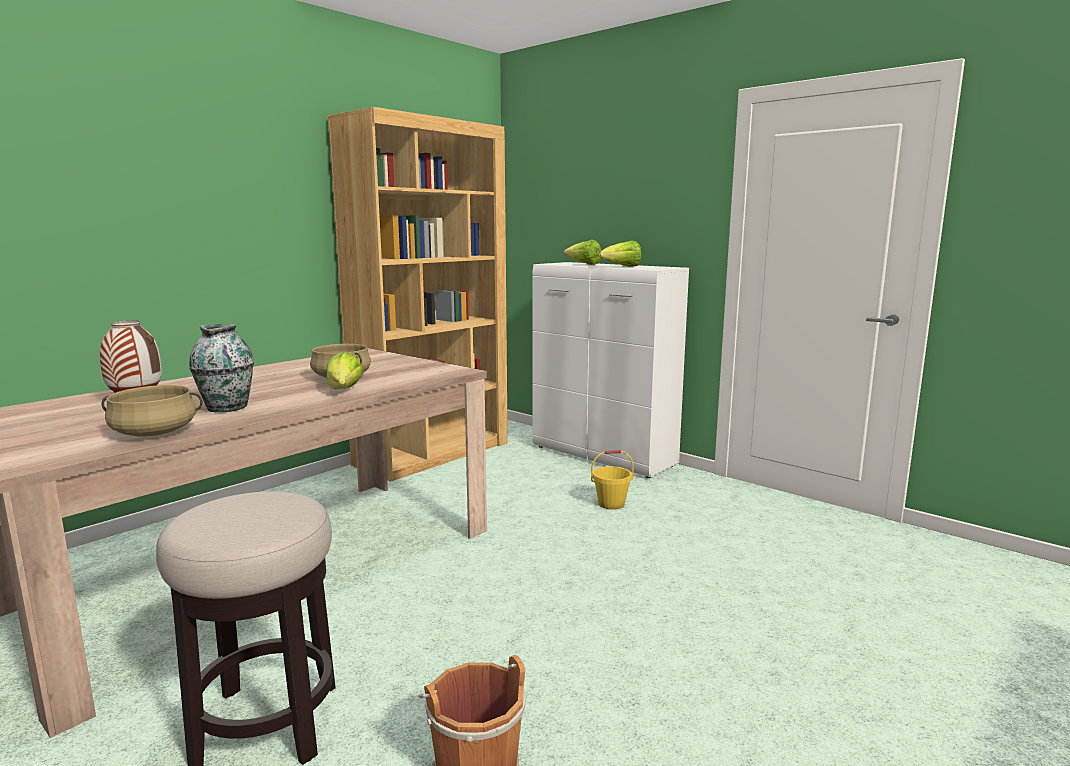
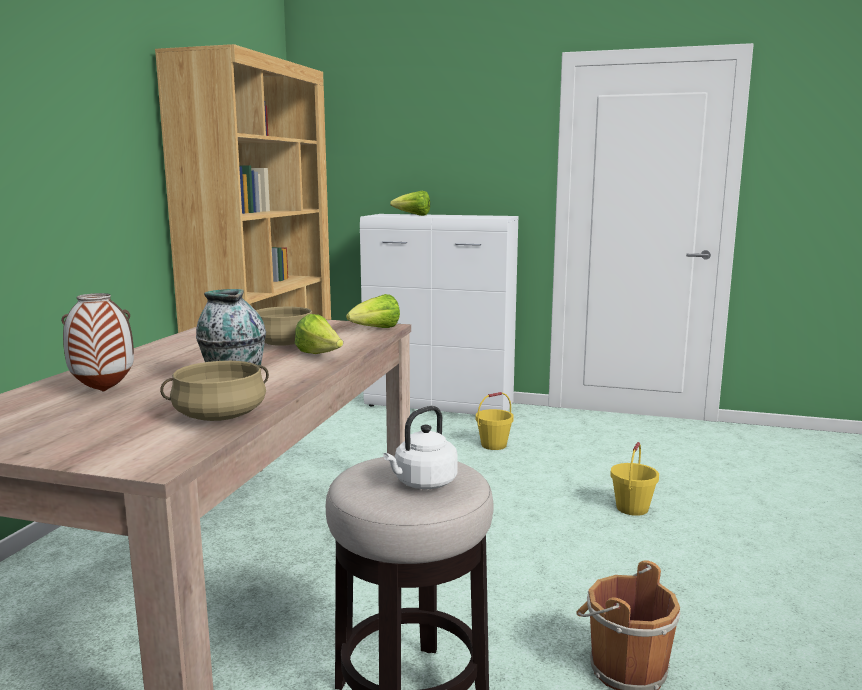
camera: 25 degrees left, 0 degrees up
lettuce [599,241,641,267] -> lettuce moved to [346,294,400,328]
none -> white kettle [383,406,458,489]
none -> yellow bucket [610,442,659,516]

